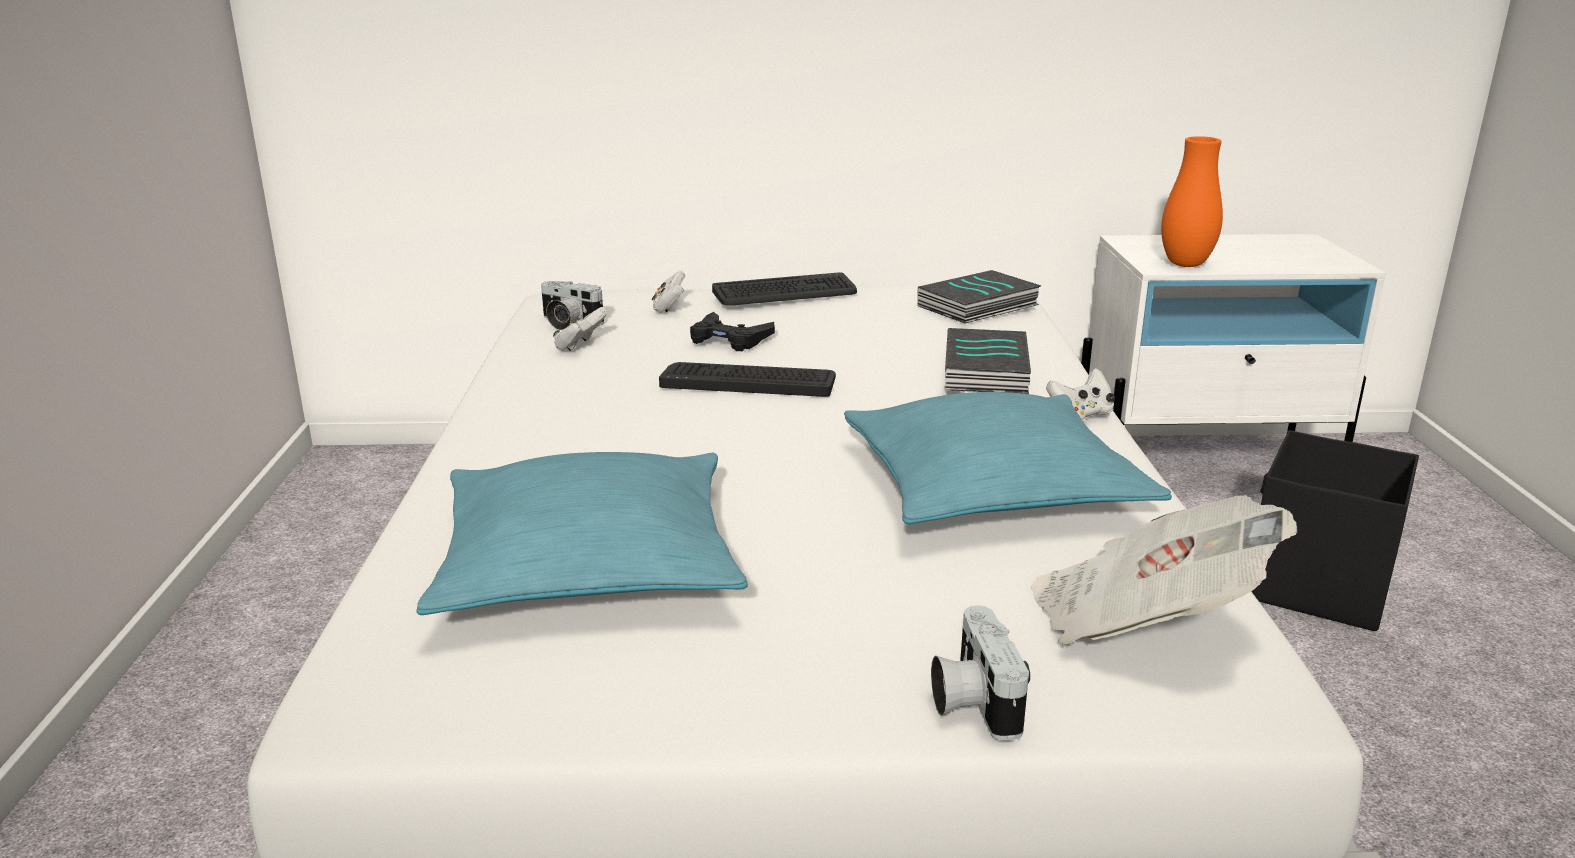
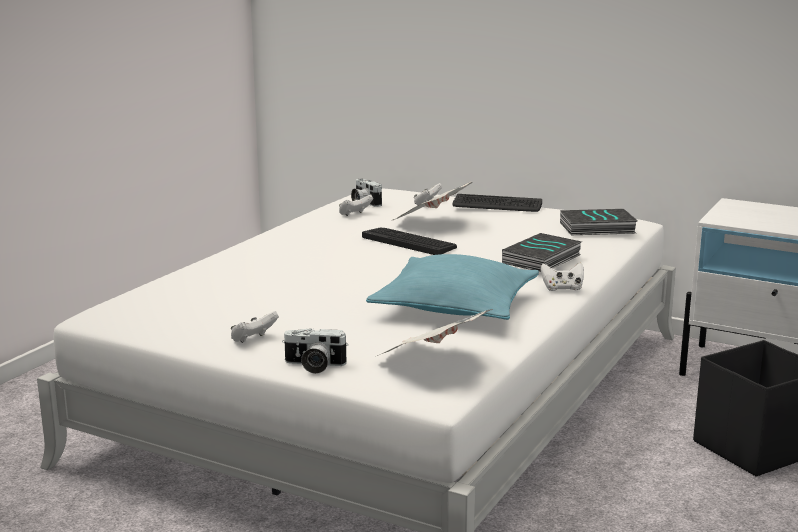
camera: 30 degrees right, 5 degrees down
turquoise pillow [416,452,748,615] -> none
black game controller [690,312,775,351] -> newspaper [393,182,473,220]
camera [931,605,1030,740] -> camera turned 105 degrees counterclockwise [282,328,349,374]
orange vase [1161,136,1223,267] -> none
none -> white game controller [231,311,279,343]

